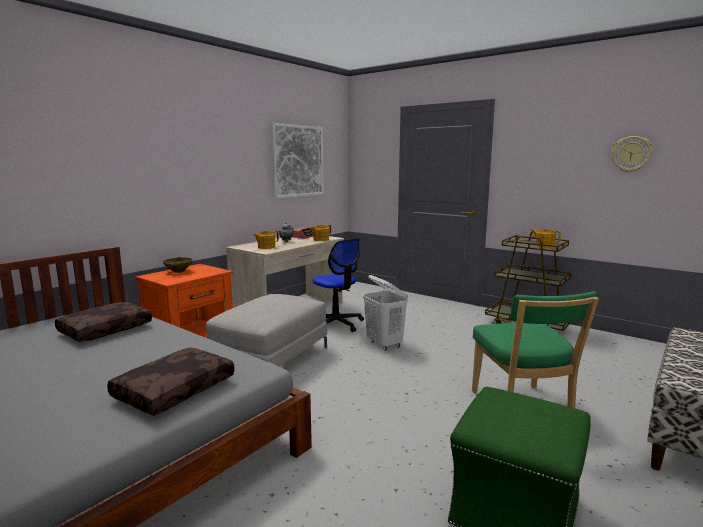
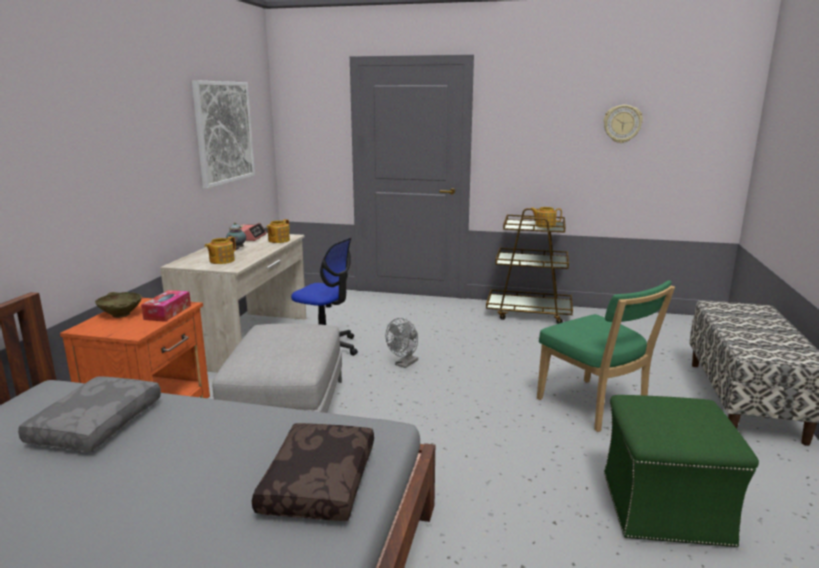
camera: 25 degrees left, 5 degrees up
brown pillow [55,302,152,342] -> grey pillow [18,376,161,452]
white laundry basket [363,275,408,351] -> grey fan [386,318,418,368]
none -> tissue box [141,290,191,322]

